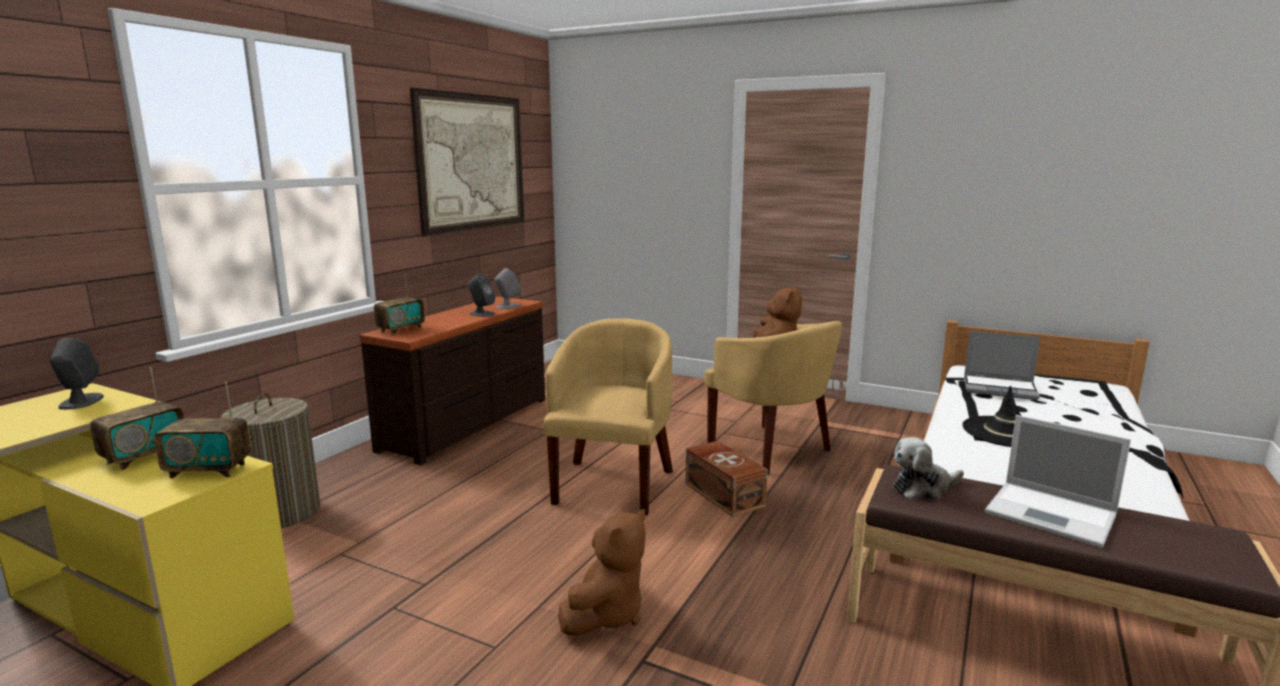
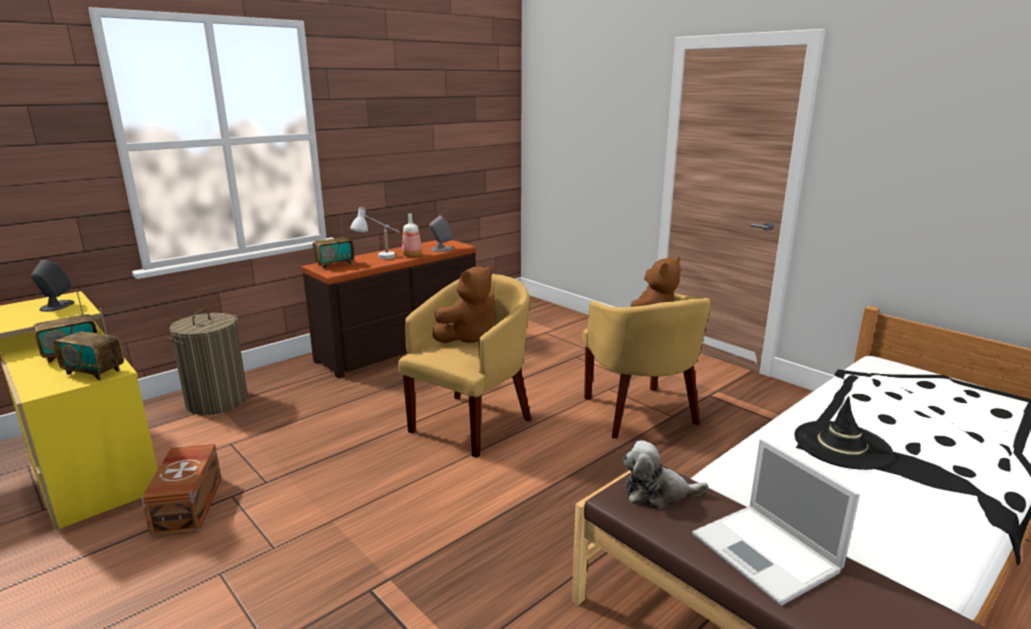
camera: 20 degrees right, 5 degrees up
picture [410,88,524,237] -> none
grey speaker [468,274,495,317] -> bottle [402,213,423,257]
brown plush toy [558,509,646,635] -> brown plush toy moved to [433,266,496,343]
brown storage box [685,441,768,517] -> brown storage box moved to [141,444,222,537]
laptop [964,331,1040,400] -> none
none -> white table lamp [350,207,400,259]

